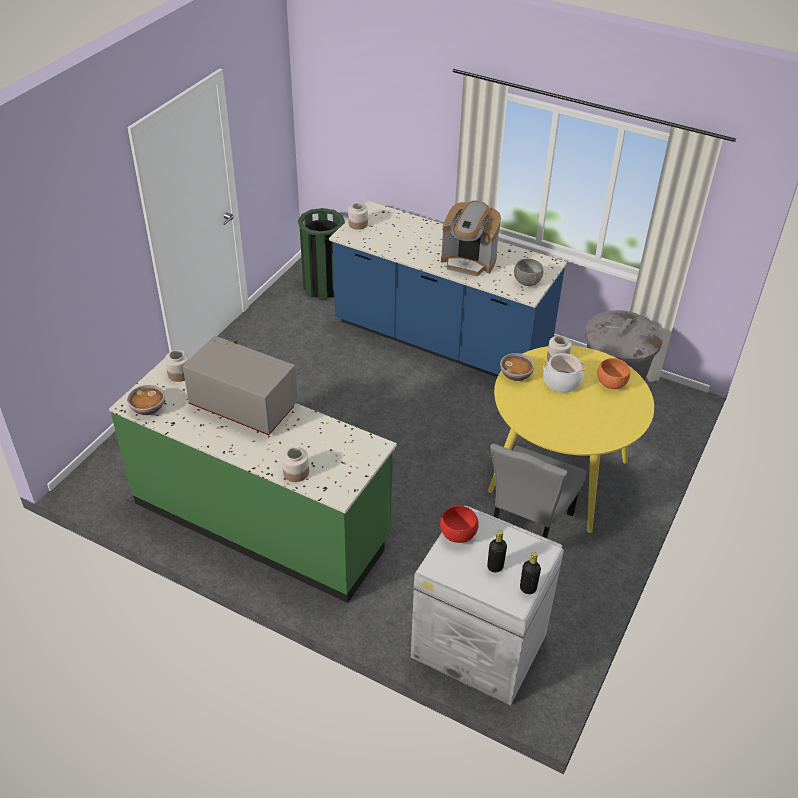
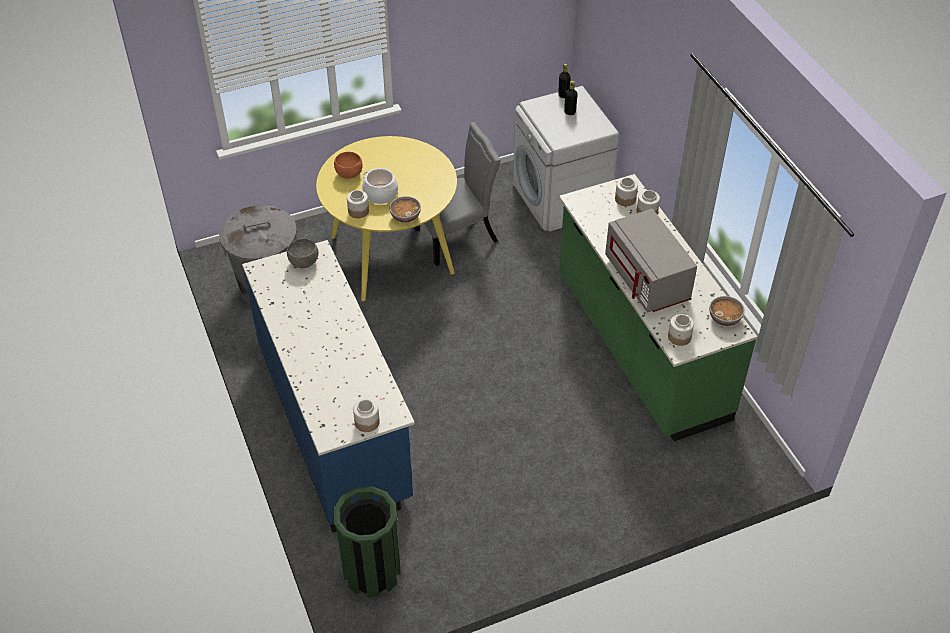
camera: 140 degrees left, 5 degrees up
red bowl [440,505,479,543] -> none
coffee machine [441,201,501,277] -> none
none -> jar [615,178,638,206]

